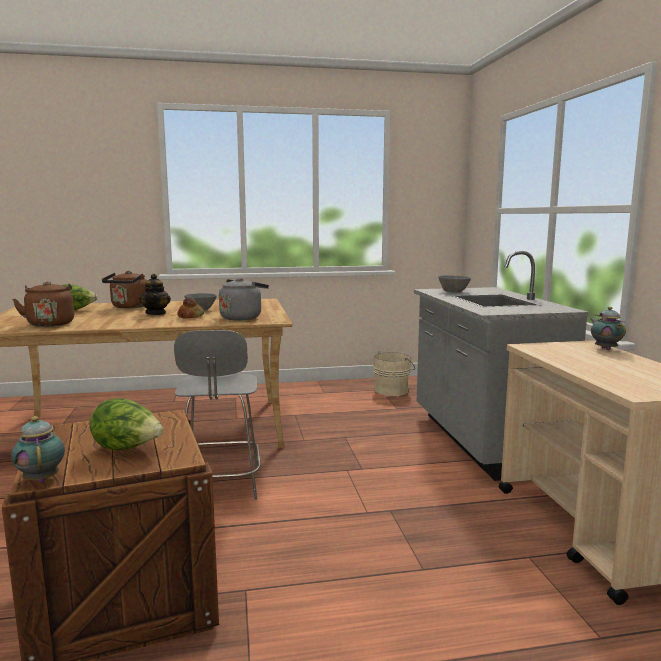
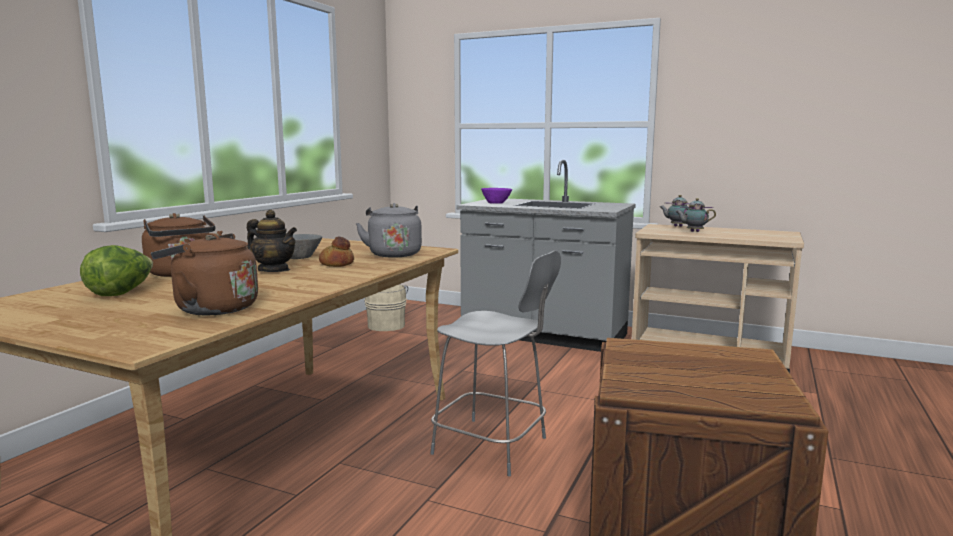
camera: 55 degrees left, 0 degrees up
teapot [11,416,65,483] -> teapot moved to [675,198,716,232]
lettuce [90,398,163,450] -> none
grey bowl [438,275,471,293] -> purple bowl [481,188,512,203]

